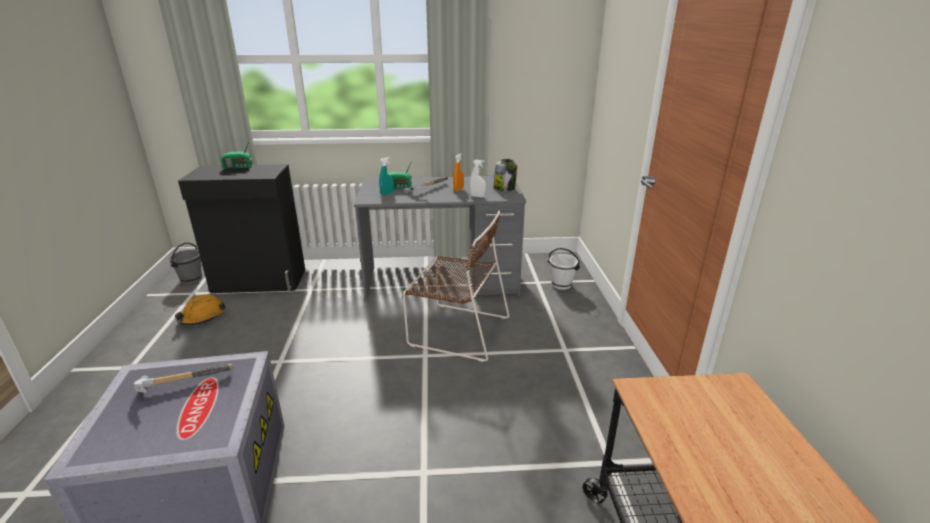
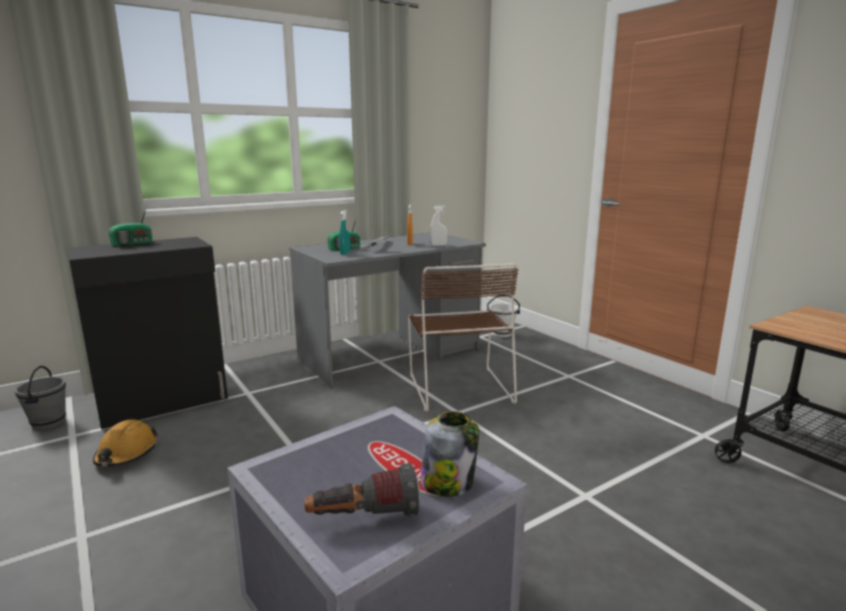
camera: 30 degrees left, 10 degrees down
hammer [133,364,233,393] -> none
brown chair [403,211,509,362] -> brown chair turned 90 degrees clockwise [408,263,518,411]
jar [493,159,517,191] -> jar moved to [421,411,479,497]
none -> flashlight [304,463,420,517]

